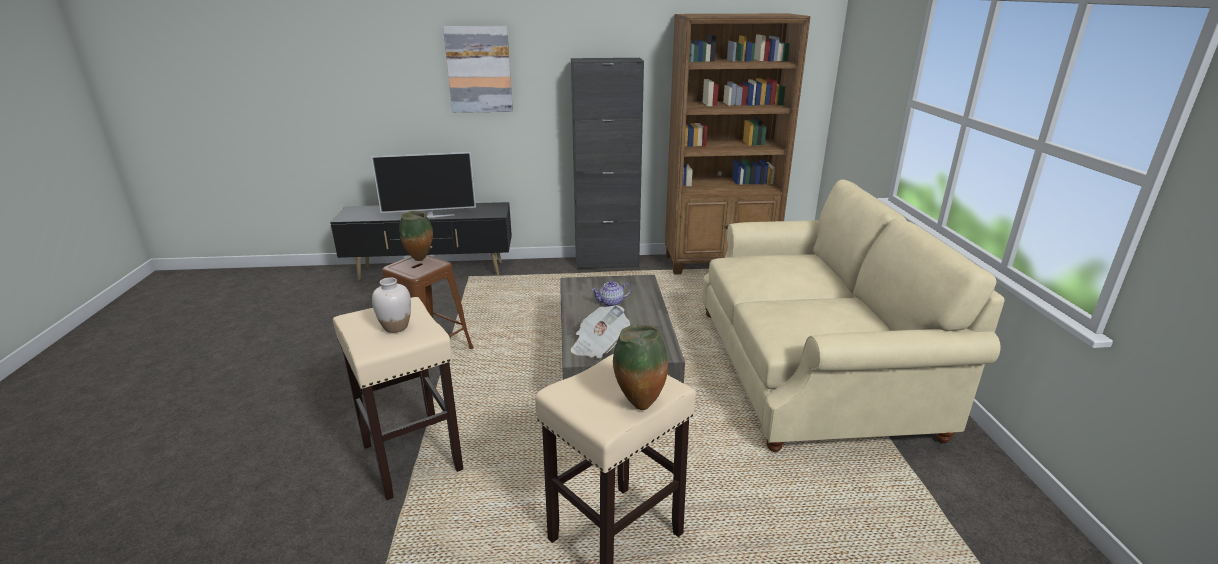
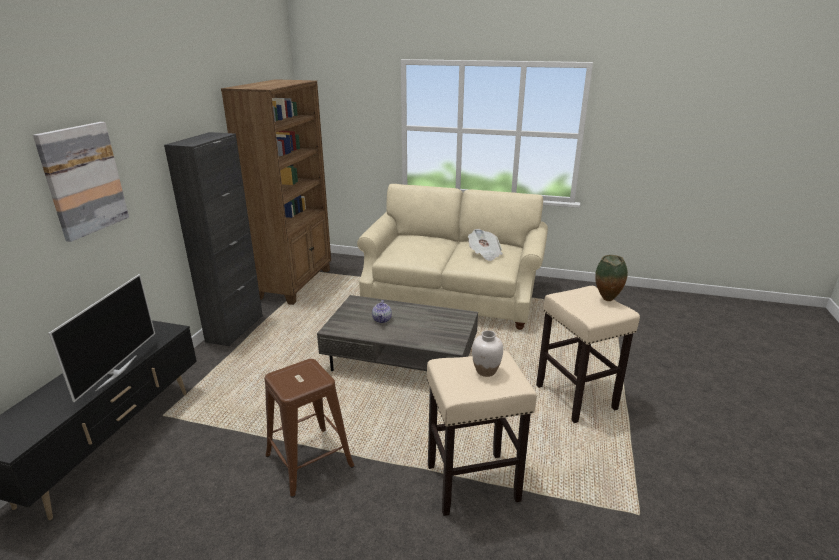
camera: 70 degrees left, 0 degrees up
vase [399,211,433,261] -> none
newspaper [571,305,630,358] -> newspaper moved to [468,229,503,261]

